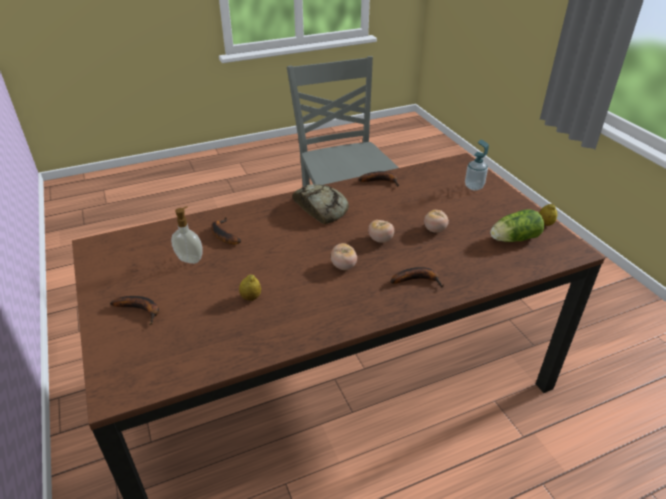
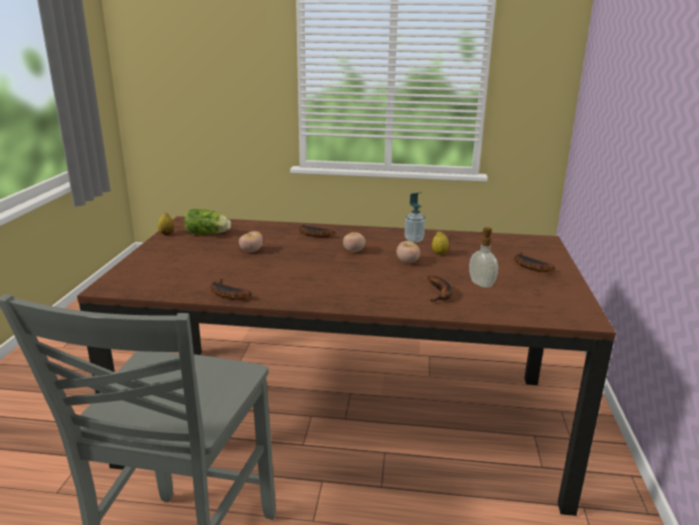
camera: 150 degrees left, 15 degrees down
bread [292,184,349,224] -> none
tomato [368,220,394,243] -> tomato moved to [397,241,420,263]
soap dispenser [465,139,489,191] -> soap dispenser moved to [405,192,425,243]

